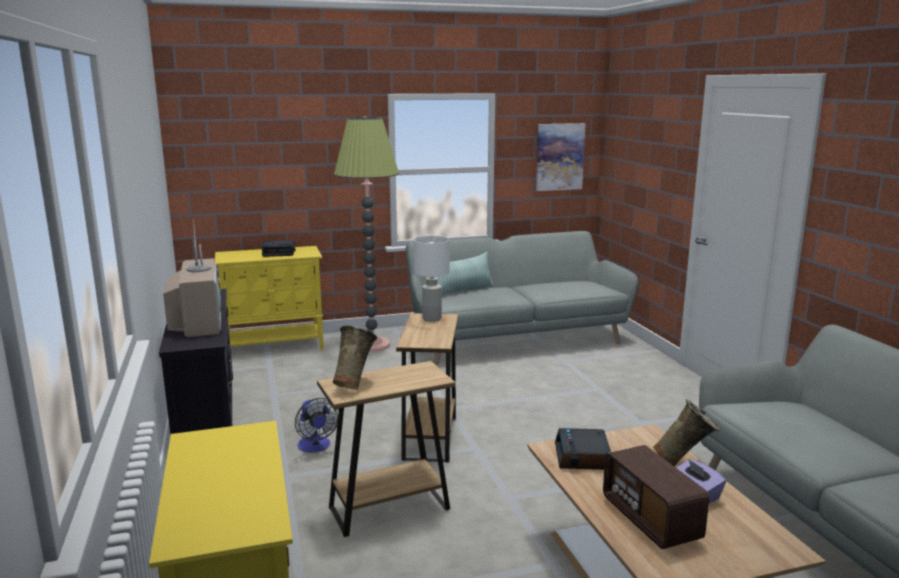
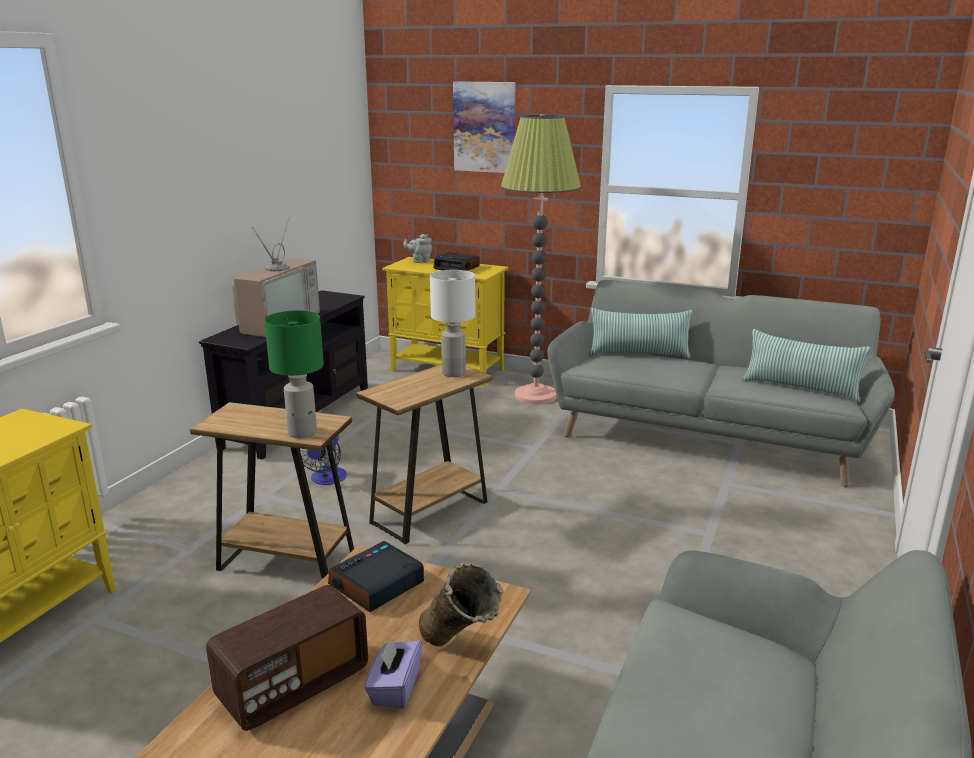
camera: 40 degrees right, 5 degrees up
beige vase [333,325,377,390] -> none
picture [536,123,585,191] -> picture moved to [453,82,515,173]
radio [603,445,709,549] -> radio turned 150 degrees counterclockwise [206,585,368,731]
none -> green table lamp [264,310,324,438]
none -> grey teapot [403,234,432,263]
none -> pillow [743,329,871,402]

